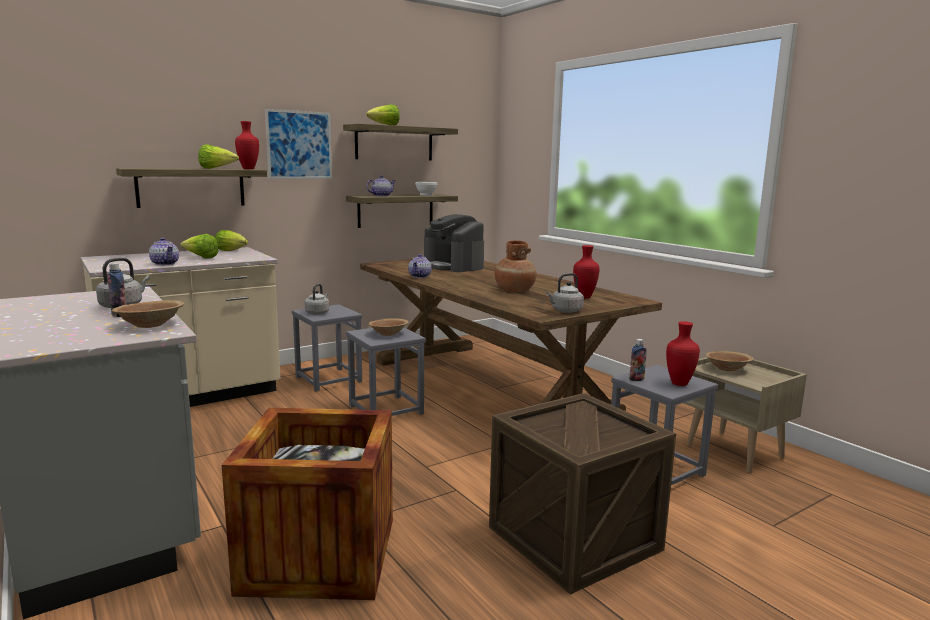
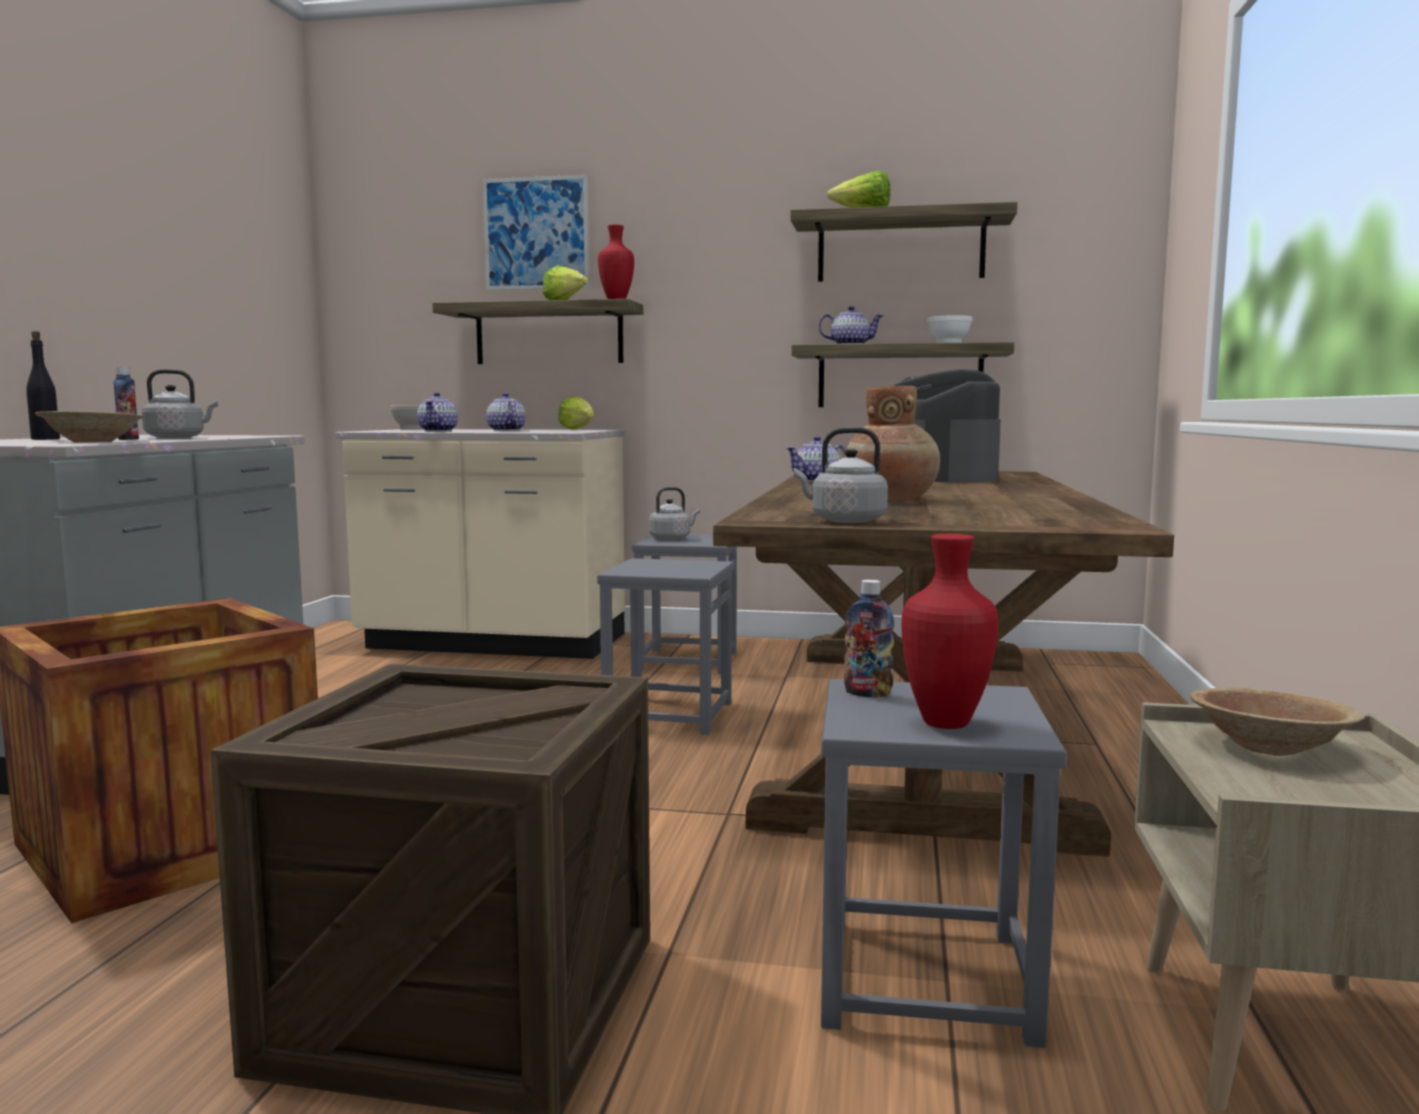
camera: 45 degrees right, 5 degrees down
lettuce [180,234,219,259] -> teapot [486,393,526,431]
picture [265,109,332,179] -> picture moved to [483,175,589,290]
brown bowl [369,318,409,336] -> none
red vase [573,245,599,298] -> none
none -> black bottle [26,331,60,440]
none -> white bowl [390,406,423,429]

